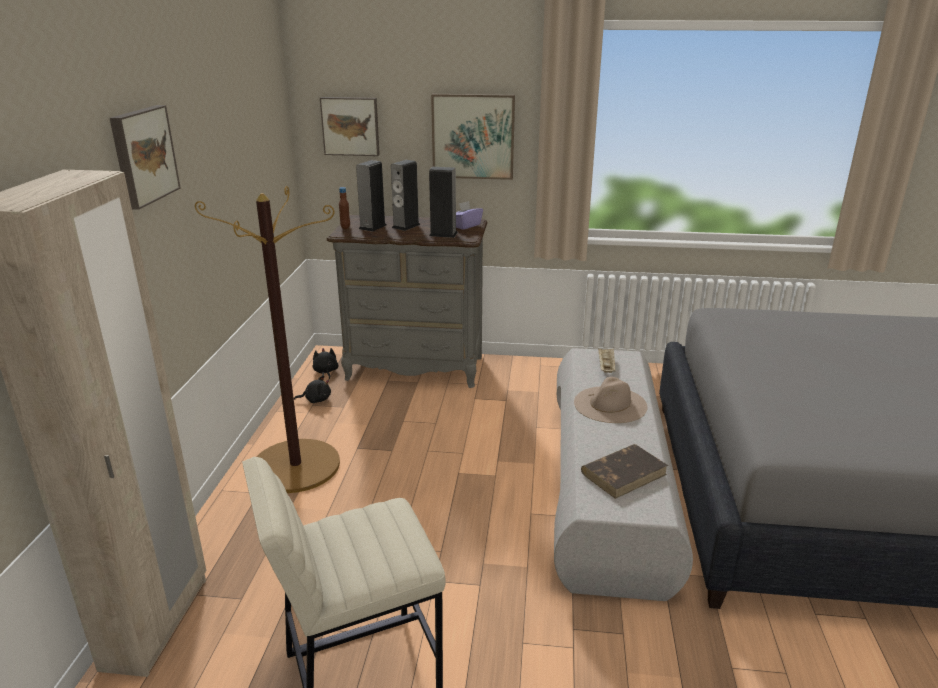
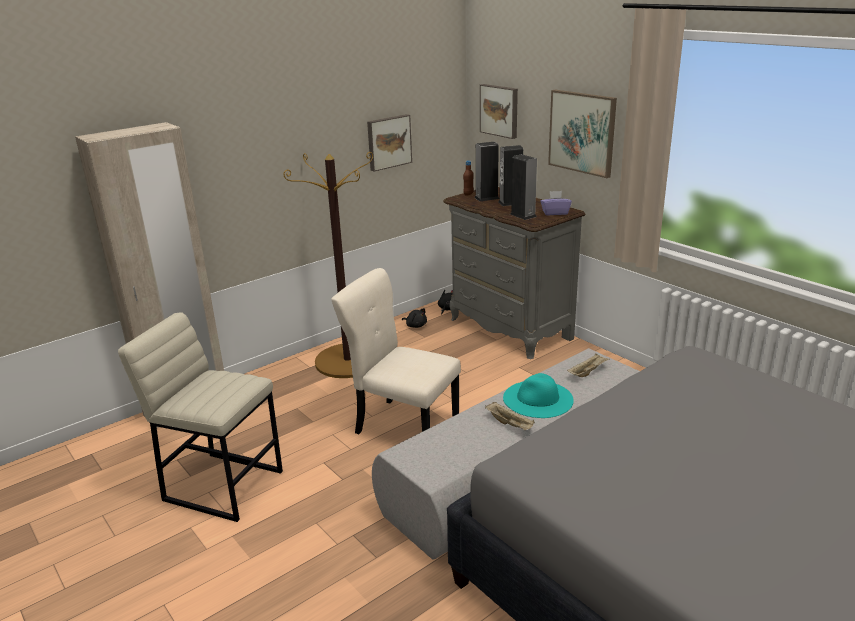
camera: 45 degrees right, 0 degrees up
picture [110,105,181,210] -> picture moved to [367,114,412,171]
beige hat [574,377,648,423] -> turquoise hat [503,373,574,418]
brown book [581,444,668,499] -> none
none -> beige chair [331,268,461,434]
none -> beige tray [485,402,535,430]

